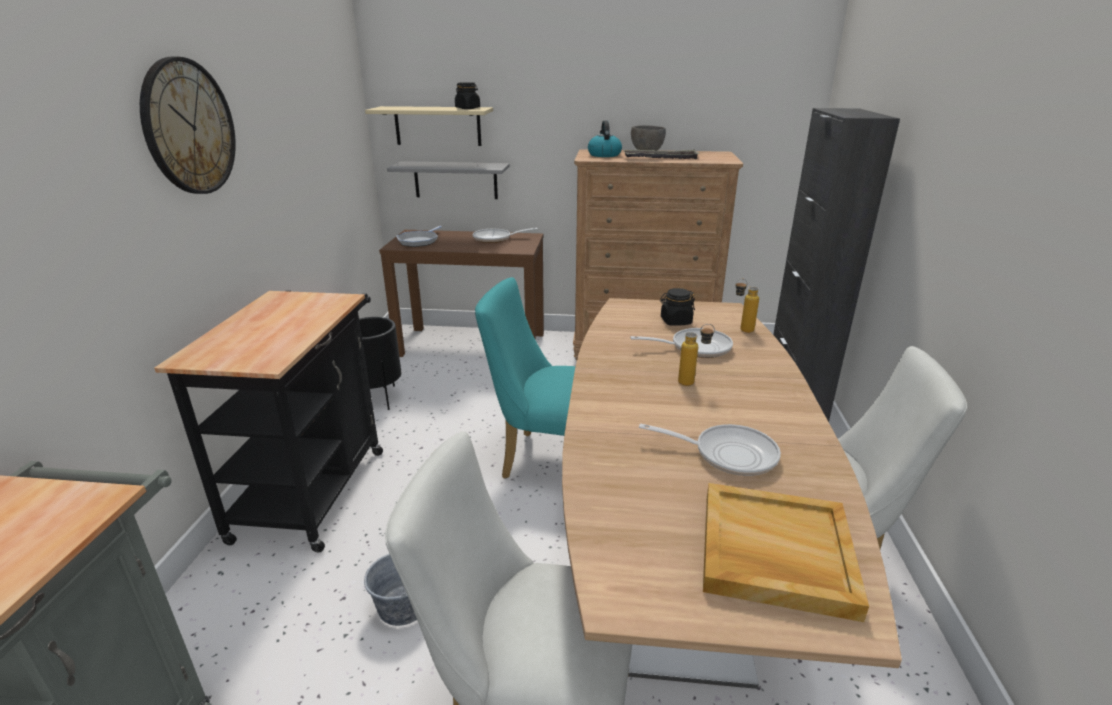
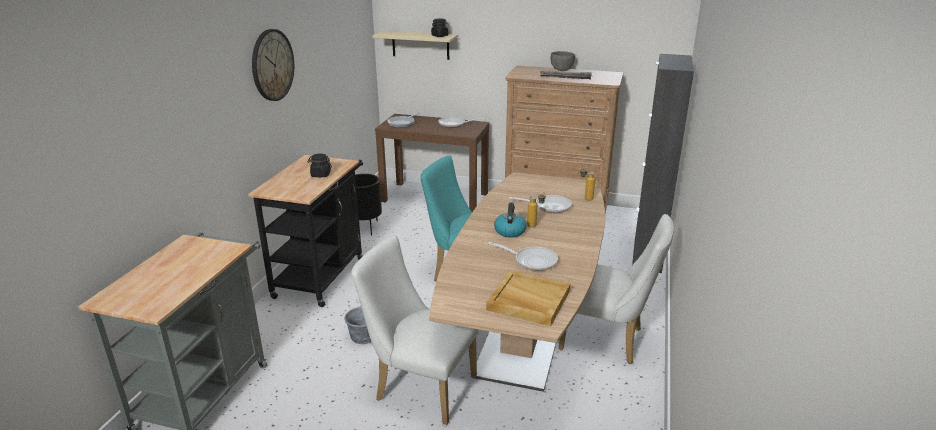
camera: 10 degrees right, 0 degrees up
grey shelf [387,161,510,199] -> none
kettle [588,121,622,157] -> kettle moved to [494,203,527,238]
black jar [660,288,695,326] -> black jar moved to [308,154,332,177]

